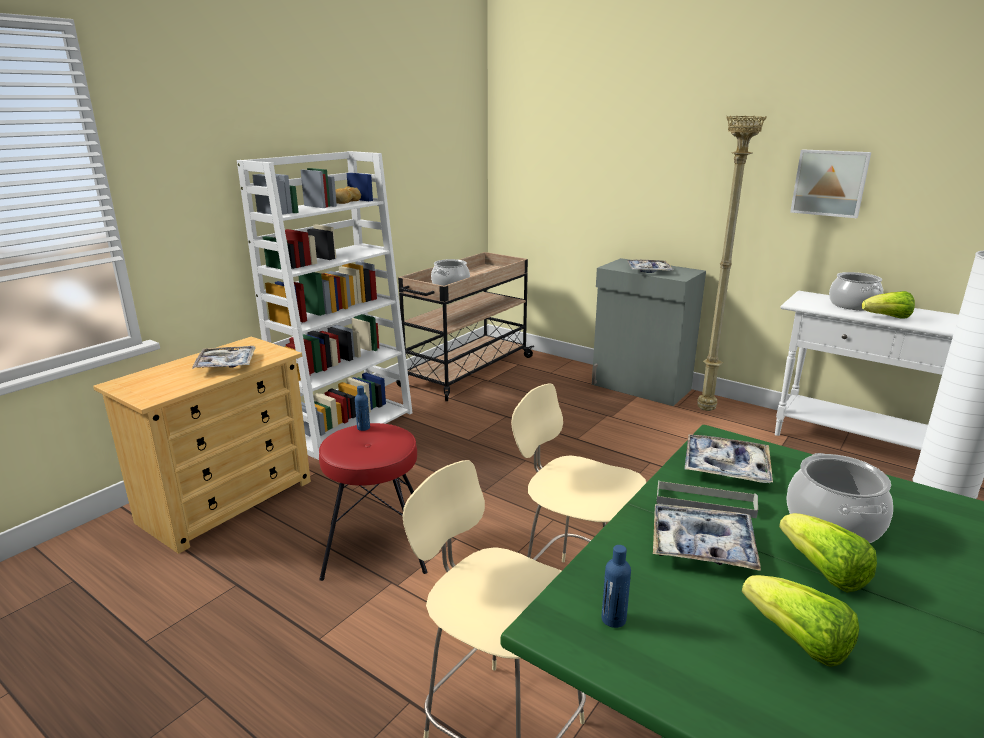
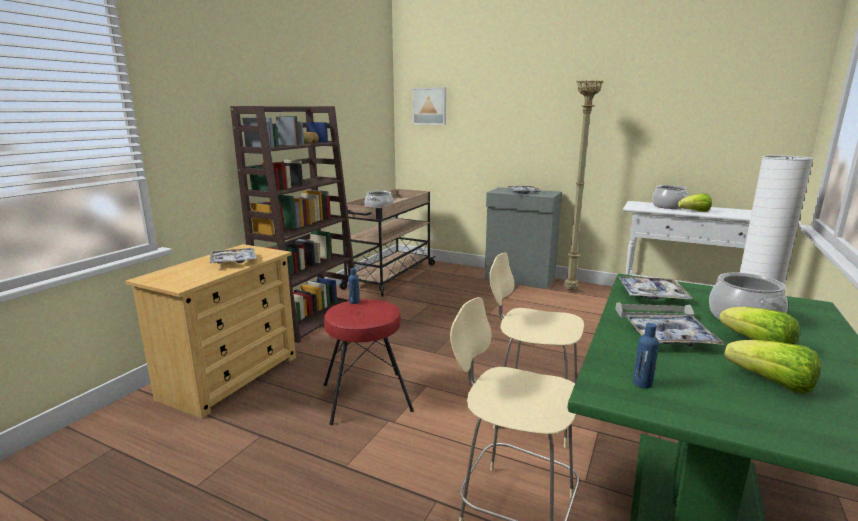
camera: 10 degrees left, 5 degrees down
white bookcase [237,151,412,460] -> brown bookcase [230,106,354,343]
picture [790,149,871,218] -> picture moved to [412,87,446,125]

